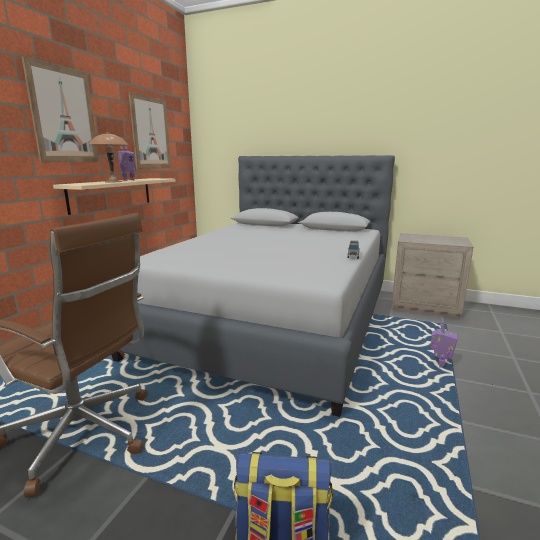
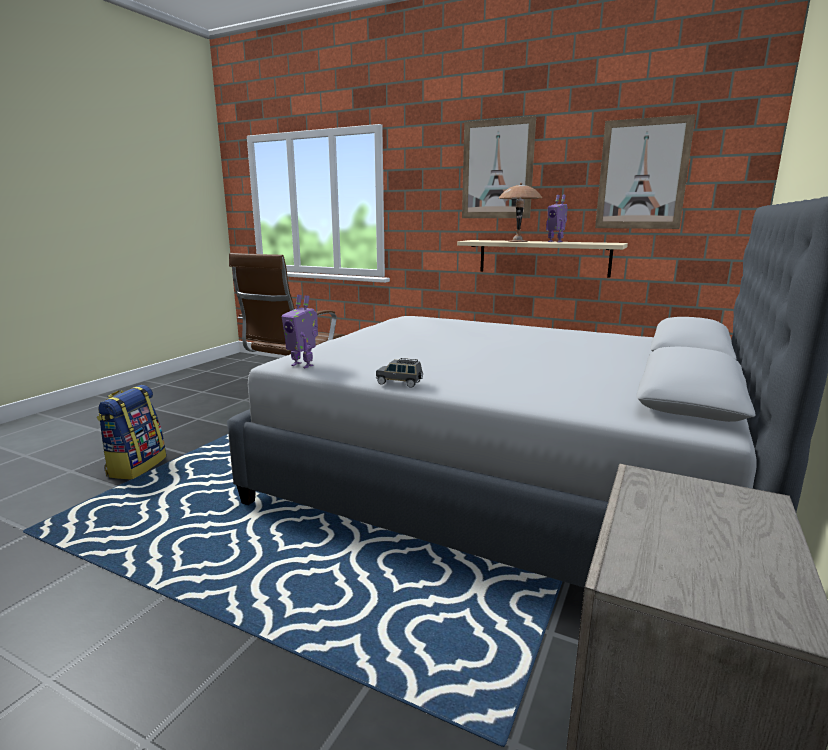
camera: 95 degrees right, 0 degrees up
toy robot [431,321,458,368] -> toy robot moved to [282,295,318,368]

